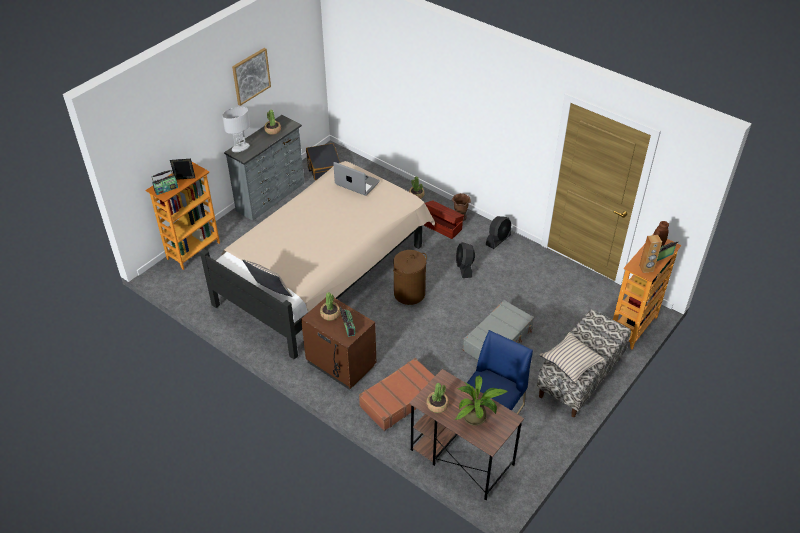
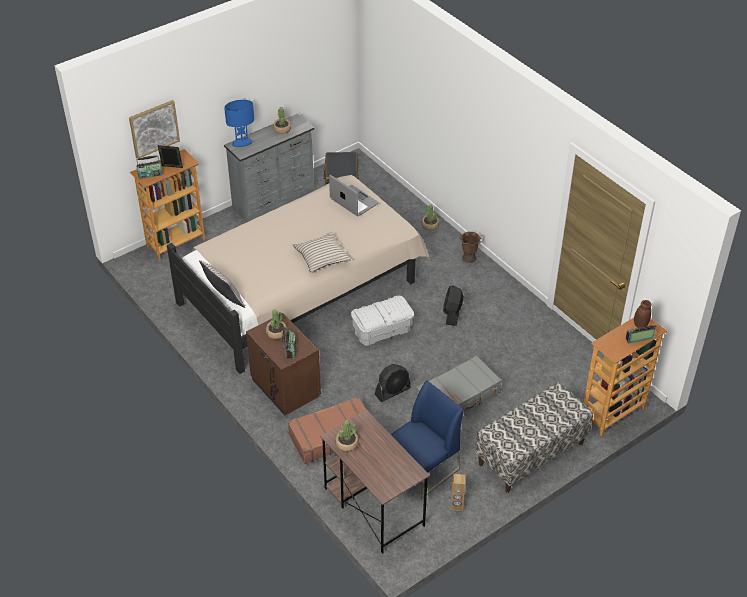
camera: 15 degrees right, 0 degrees up
white table lamp [222,107,250,152] -> blue table lamp [224,100,254,147]
picture [232,48,271,106] -> picture moved to [129,100,180,159]
brown laundry basket [393,250,427,305] -> white storage box [351,296,414,346]
brown storage box [424,200,464,239] -> none
potted plant [454,375,508,426] -> none
black fan [486,216,512,249] -> black fan moved to [375,364,411,402]
beige pillow [540,332,605,383] -> beige pillow moved to [293,232,351,273]
brown speaker [639,235,662,273] -> brown speaker moved to [451,474,465,511]

